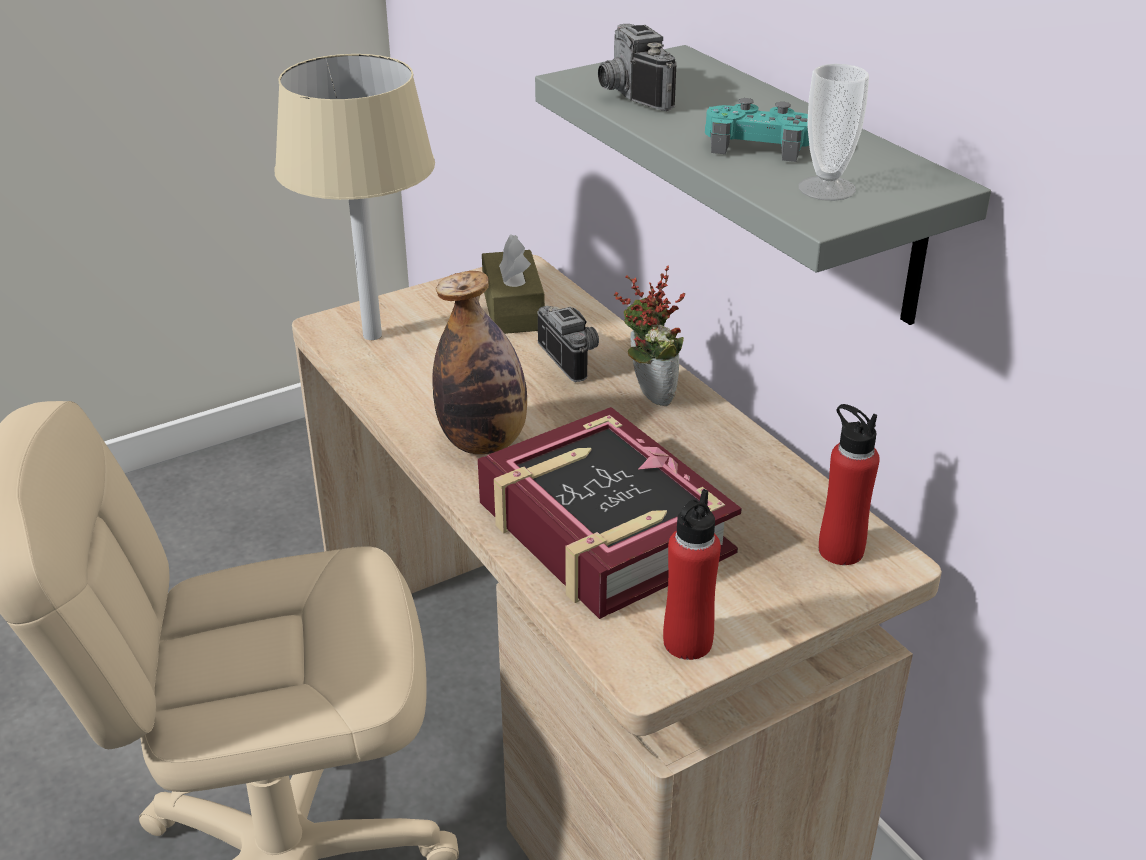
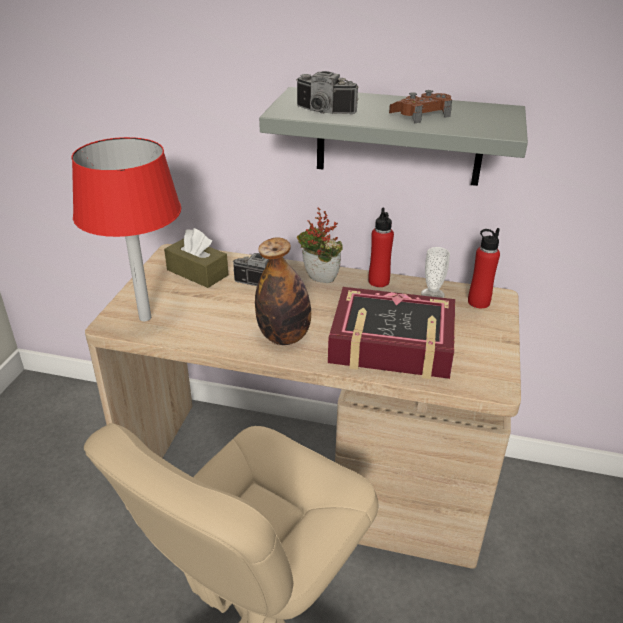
camera: 45 degrees left, 0 degrees up
beige table lamp [275,54,435,340] -> red table lamp [72,137,181,321]
red bottle [663,489,721,660] -> red bottle moved to [368,208,394,287]
turquoise game controller [705,98,809,162] -> brown game controller [389,90,452,123]
cup [799,64,869,201] -> cup moved to [421,247,450,298]

